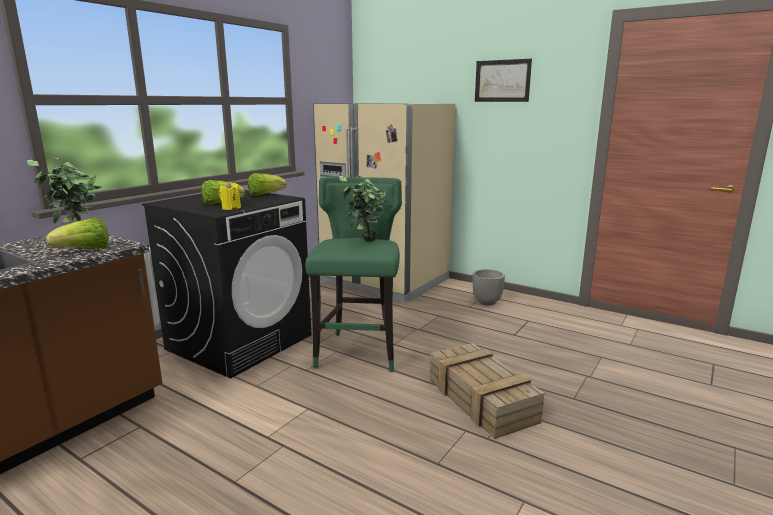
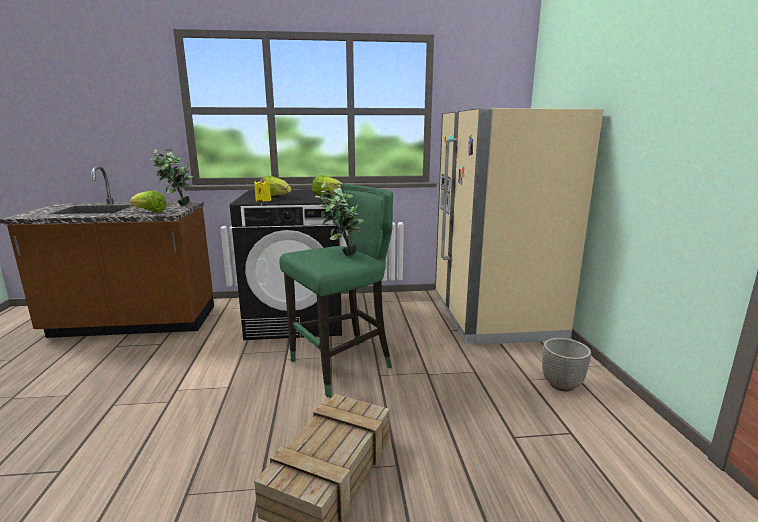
camera: 50 degrees right, 0 degrees up
picture [475,59,532,102] -> none

